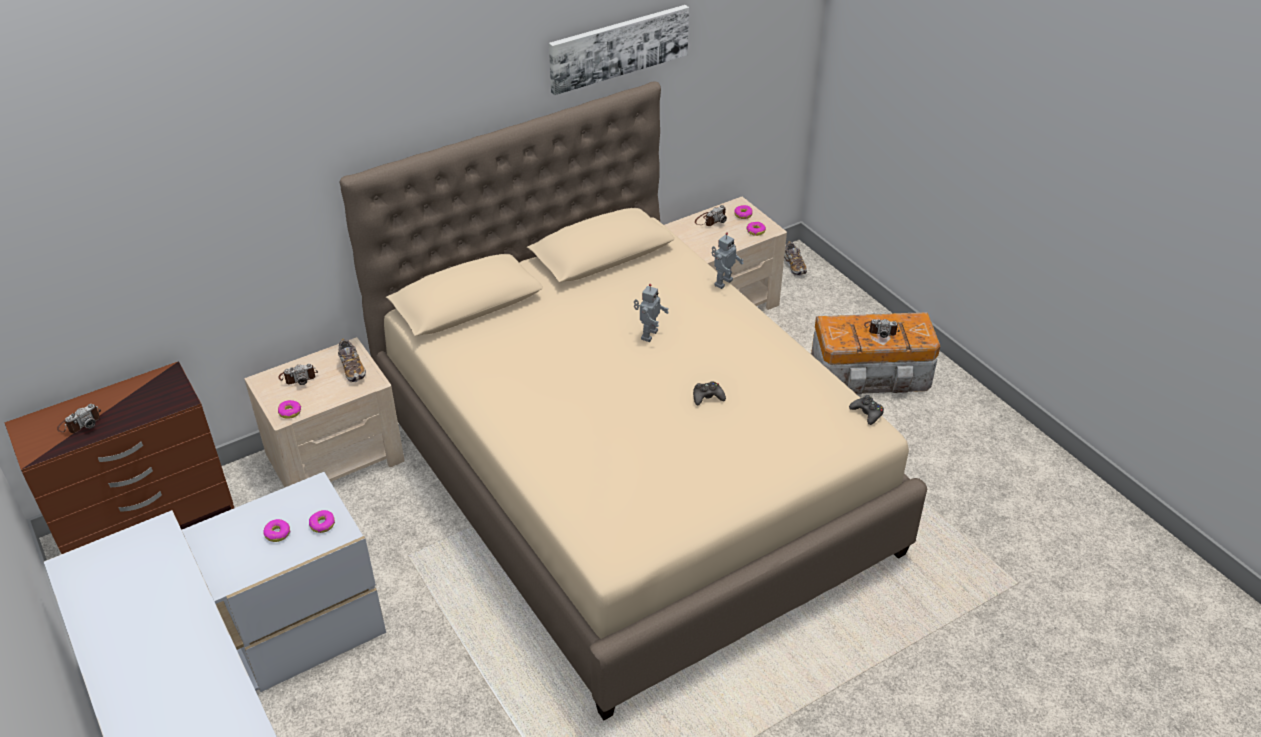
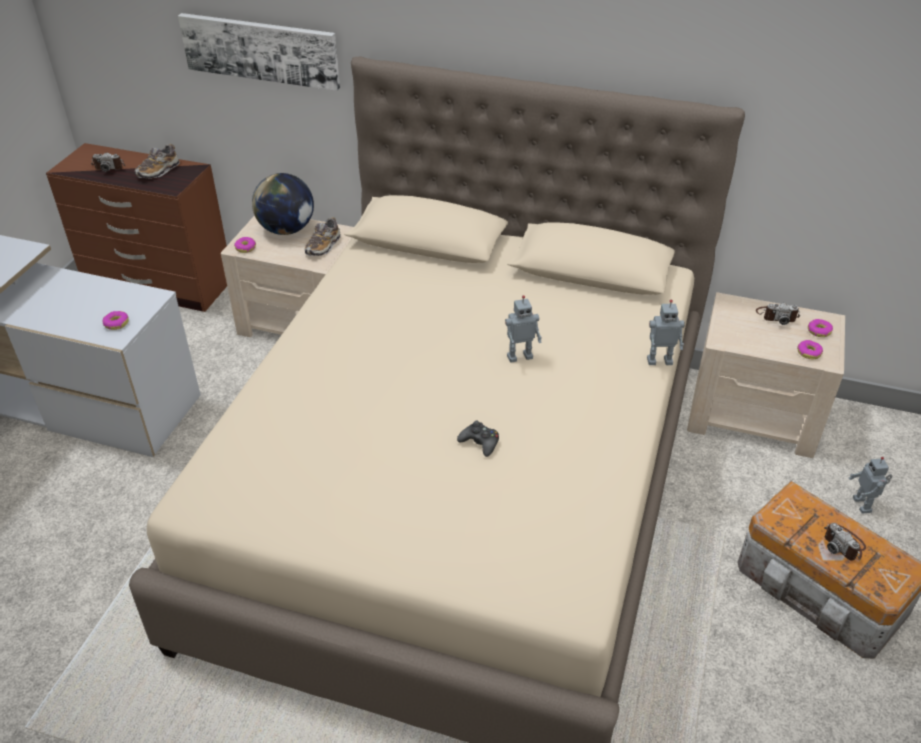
camera: 50 degrees right, 0 degrees up
donut [263,519,290,542] -> none
camera [279,364,318,385] -> globe [252,173,314,235]
picture [549,5,689,95] -> picture moved to [178,13,340,91]
shoe [784,241,807,276] -> shoe moved to [135,144,180,179]
black game controller [849,395,884,425] -> none
none -> toy robot [849,457,892,514]

